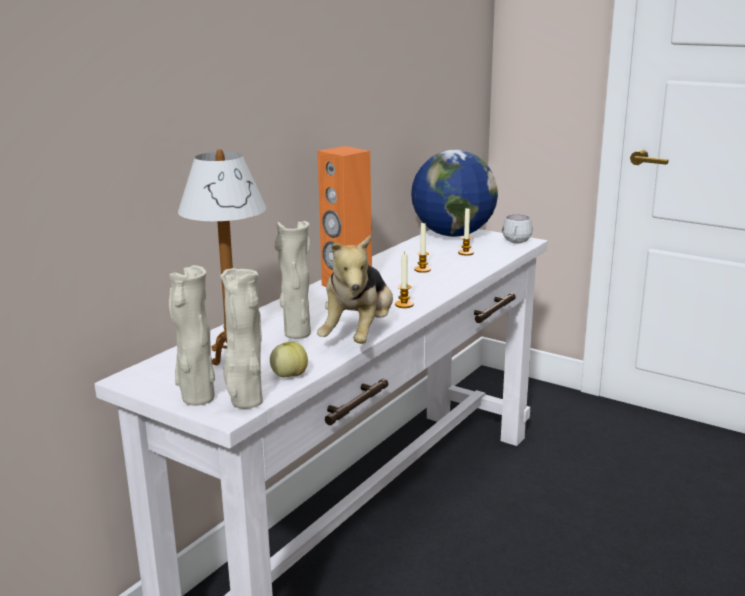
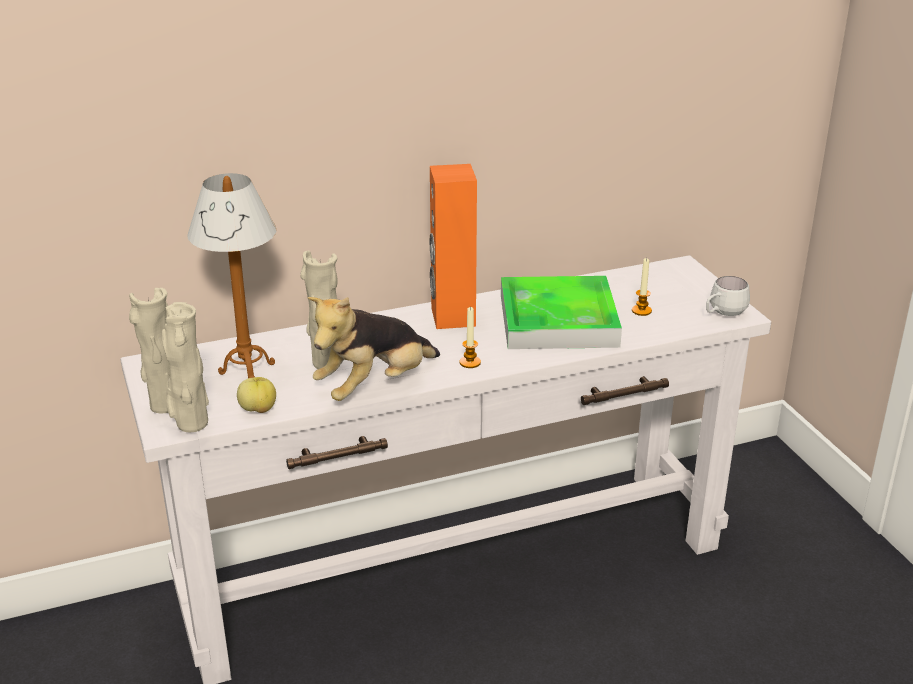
camera: 35 degrees right, 10 degrees up
globe [411,150,498,237] -> none
candle [414,222,431,273] -> tray [501,276,622,349]

